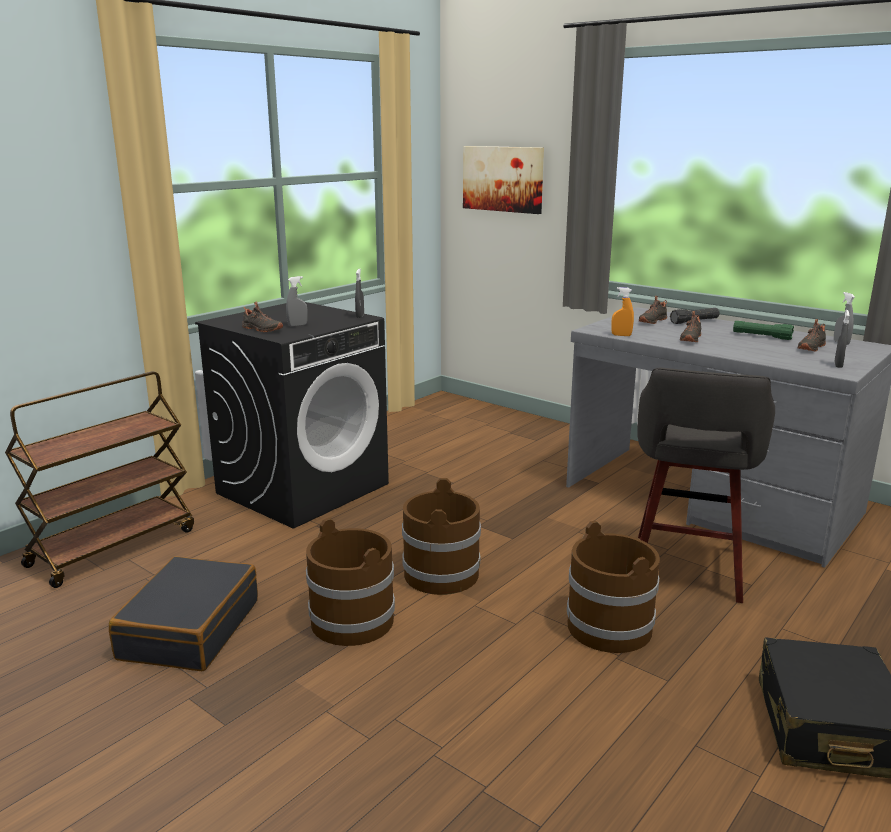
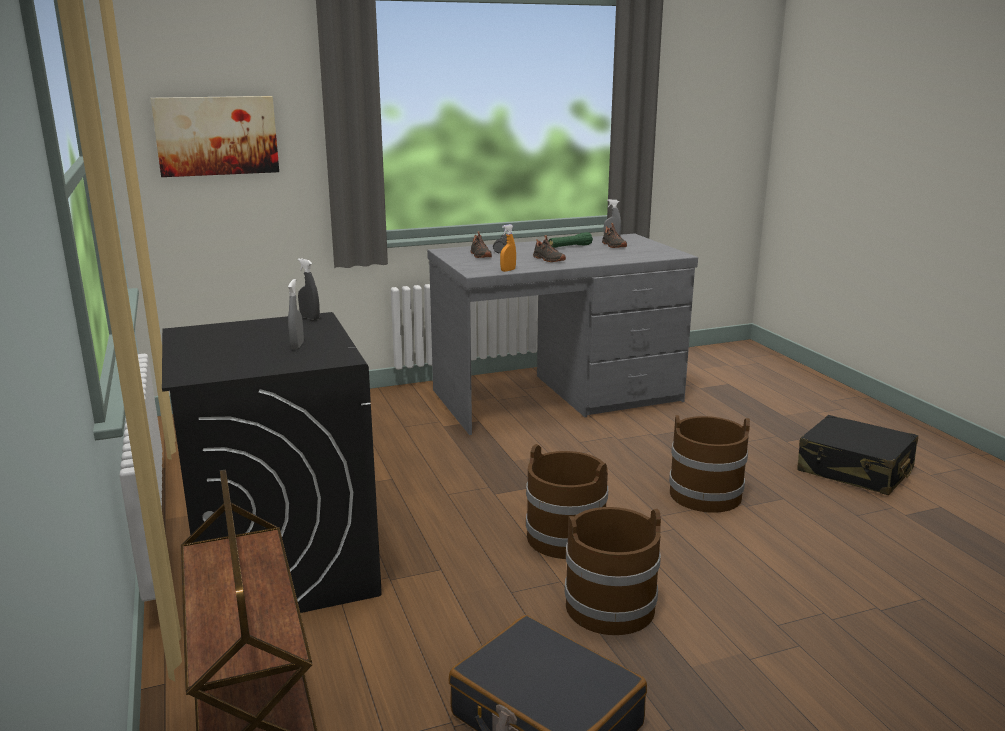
camera: 60 degrees left, 0 degrees up
black shoe [242,302,283,332] -> none
grey stool [638,367,775,603] -> none
grey spray bottle [834,310,850,368] -> none

